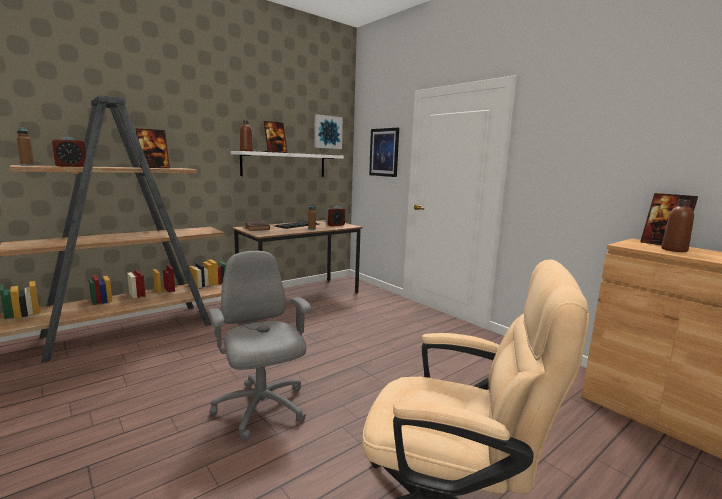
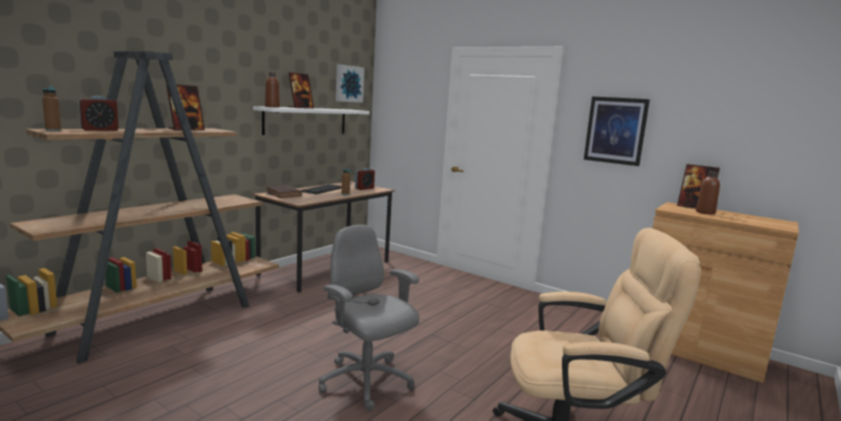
camera: 15 degrees left, 0 degrees up
picture [369,128,399,177] -> picture moved to [584,96,650,166]

